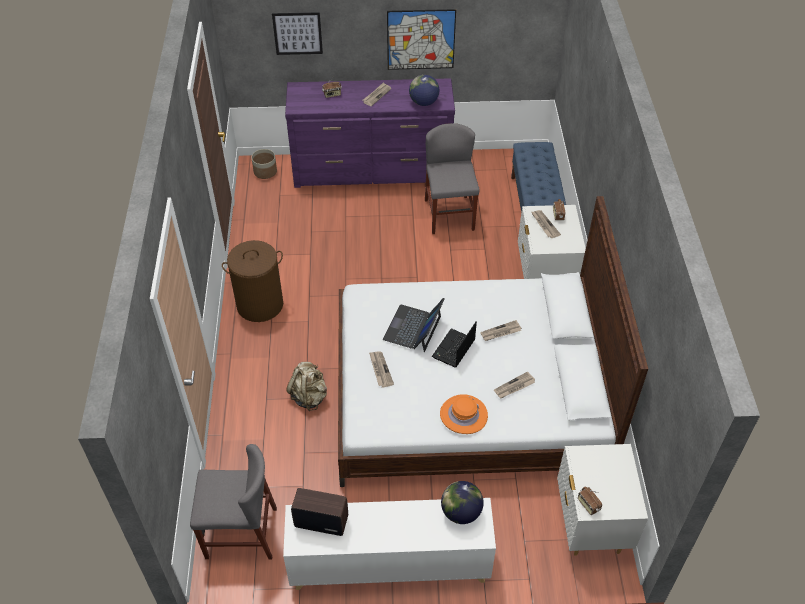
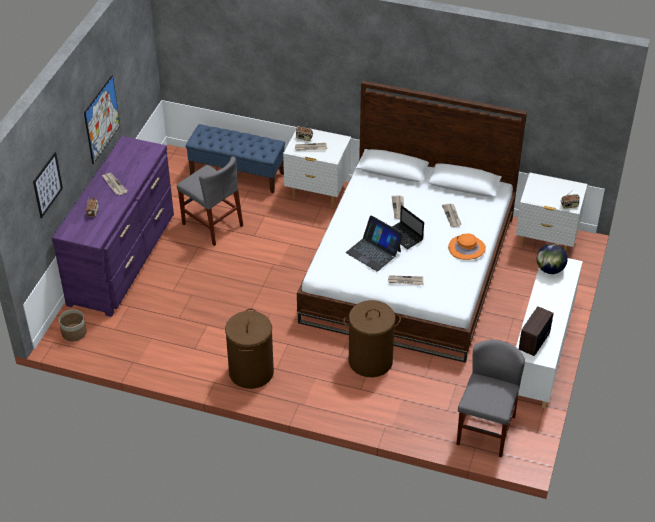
camera: 70 degrees left, 5 degrees down
beige backpack [286,362,327,411] -> brown laundry basket [343,300,401,377]
globe [409,75,439,106] -> none
grey chair [425,123,479,234] -> grey chair turned 150 degrees counterclockwise [177,156,243,246]

